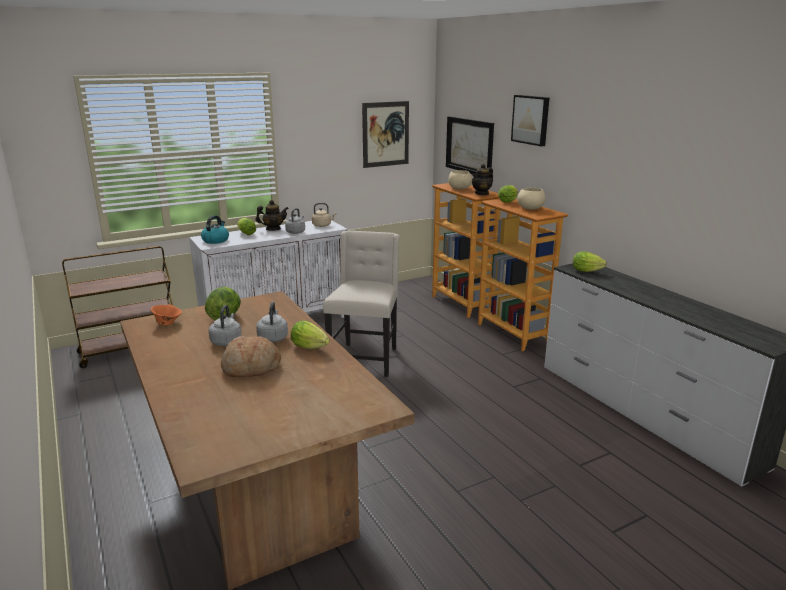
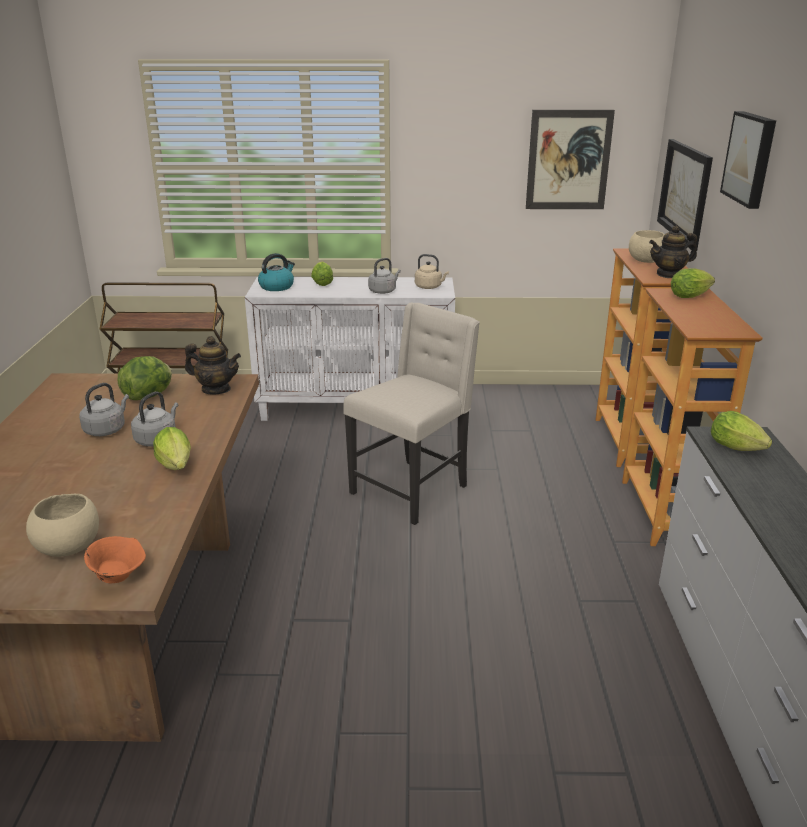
camera: 30 degrees right, 5 degrees up
orange bowl [151,304,182,325] -> orange bowl moved to [84,536,146,583]
bread [221,336,281,377] -> none
teapot [256,200,289,231] -> teapot moved to [185,336,241,394]
beige bowl [517,188,545,210] -> beige bowl moved to [26,494,99,557]

